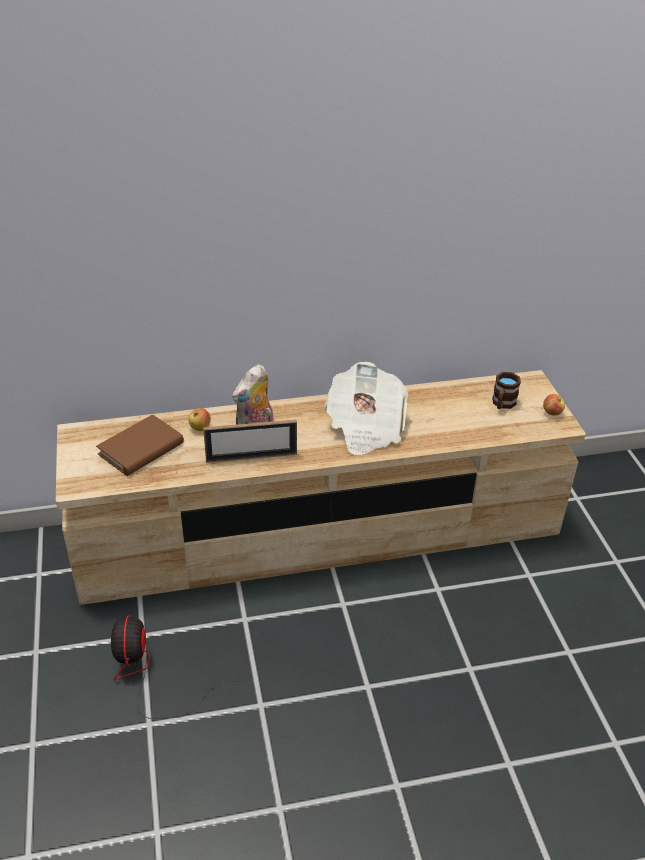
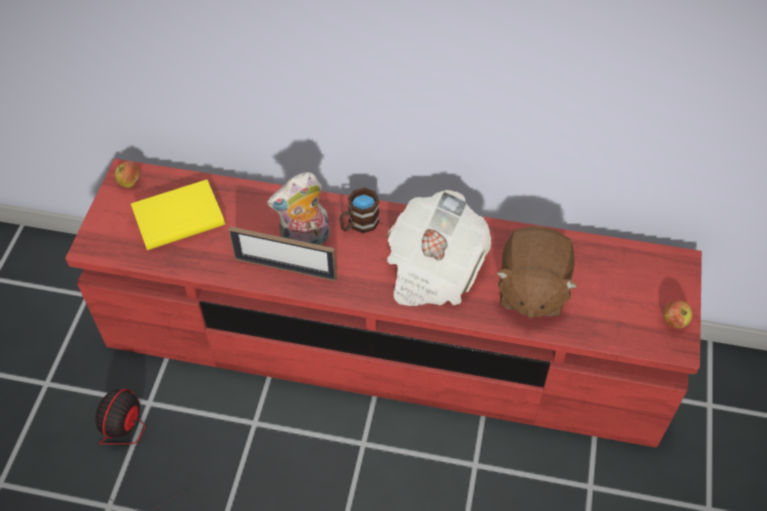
camera: 25 degrees right, 15 degrees up
beige tv stand [56,370,586,605] -> red tv stand [65,159,702,447]
brown book [96,414,184,476] -> yellow book [131,180,225,250]
apple [188,408,211,431] -> apple moved to [114,161,140,188]
brown mug [492,372,521,409] -> brown mug moved to [340,188,379,233]
none -> brown plush toy [496,226,577,318]

